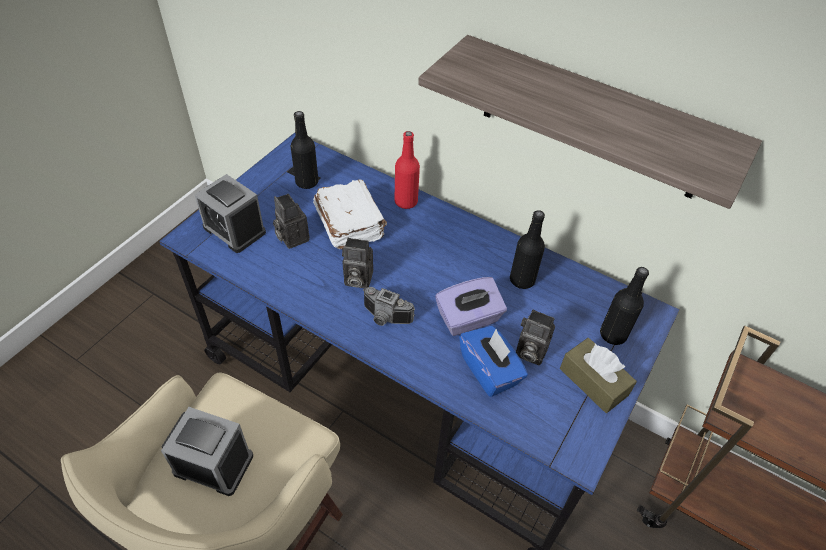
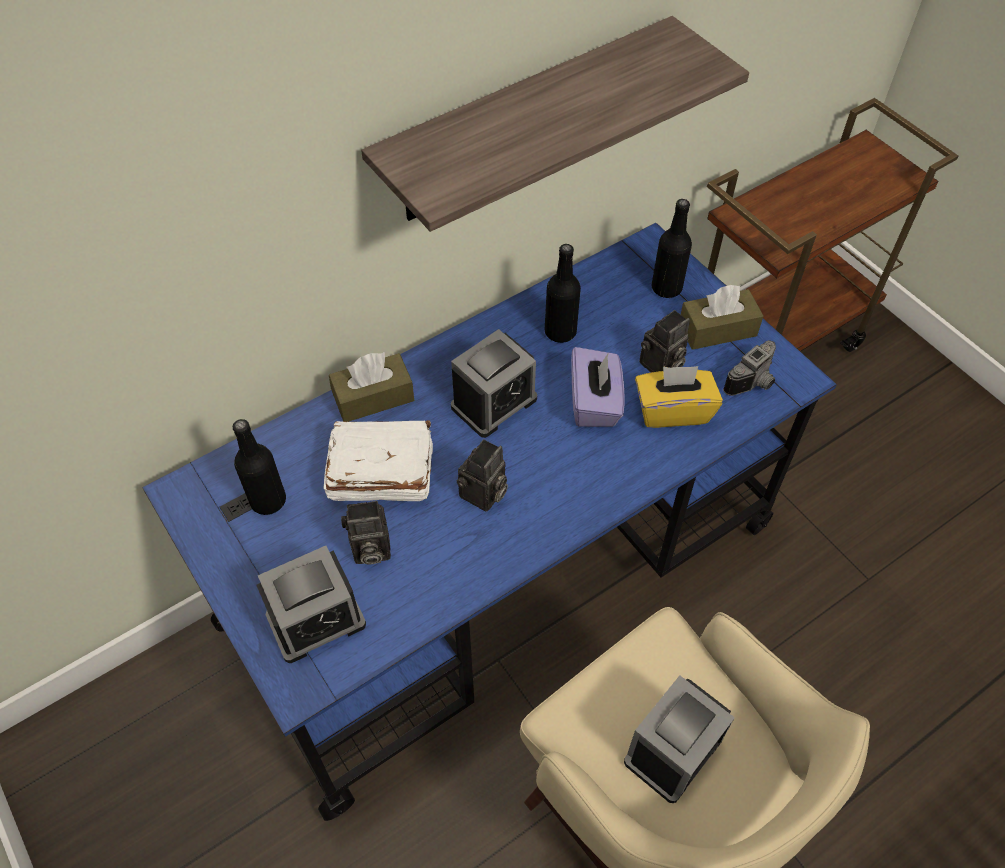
camera: 65 degrees left, 5 degrees up
camera [363,287,415,326] -> camera moved to [723,340,776,396]
red bottle [394,131,420,209] -> brown tissue box [329,352,414,422]
blue tissue box [459,326,528,397] -> yellow tissue box [635,366,723,428]
none -> alarm clock [451,329,537,438]

